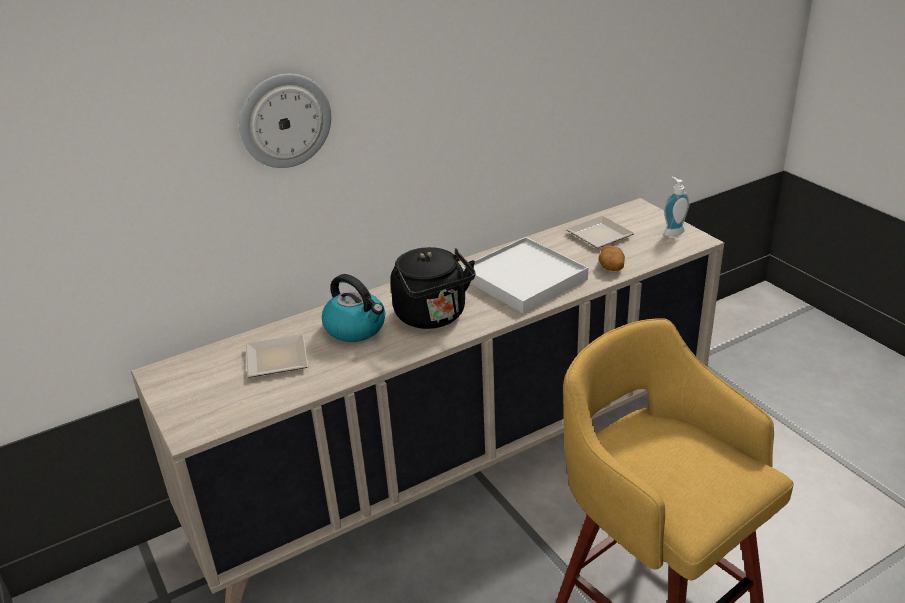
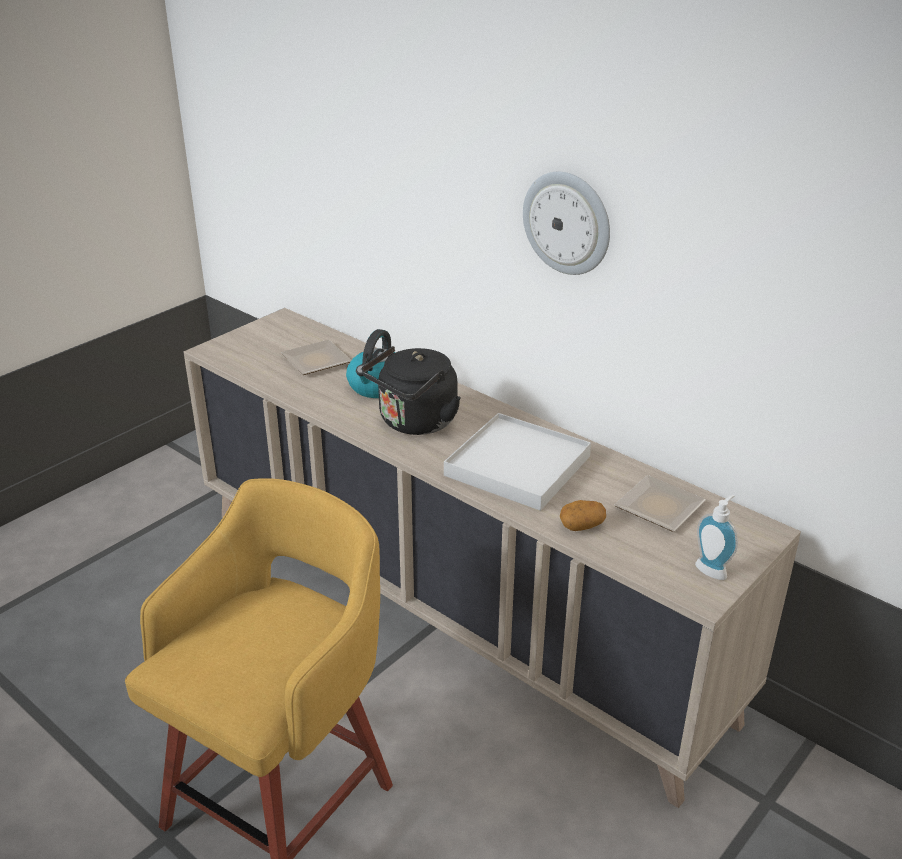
camera: 70 degrees right, 0 degrees up
wall clock [239,74,331,168] -> wall clock moved to [523,171,610,275]

